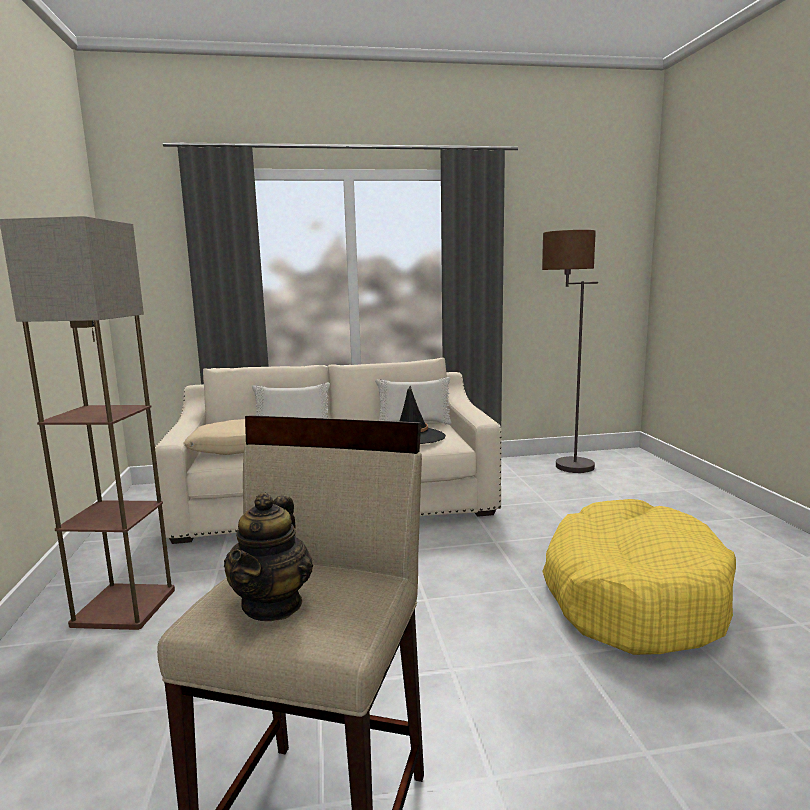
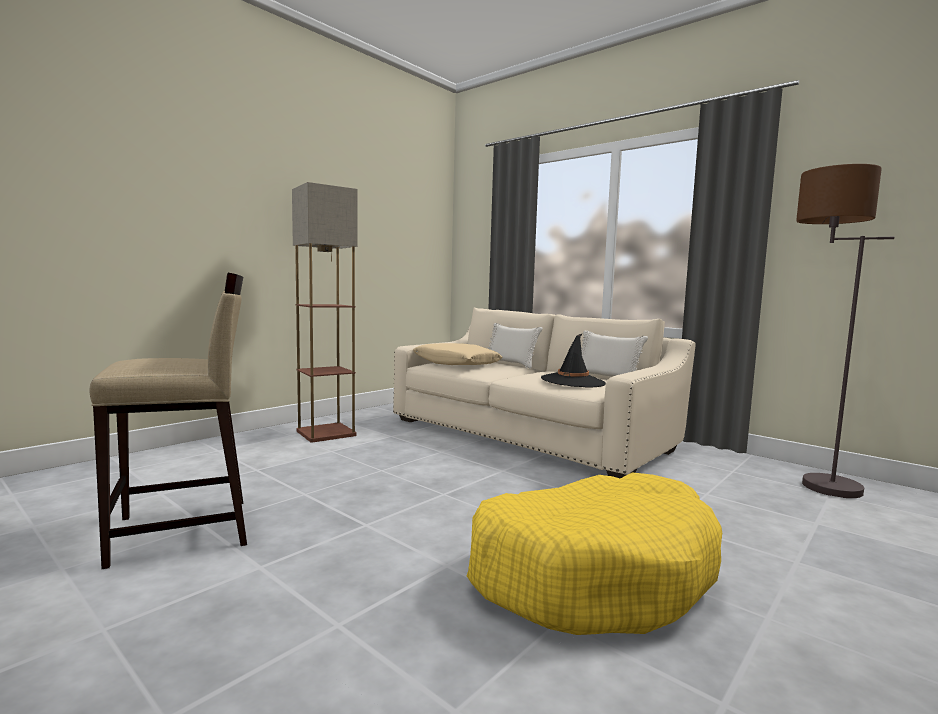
camera: 50 degrees right, 5 degrees down
teapot [224,492,313,621] -> none

